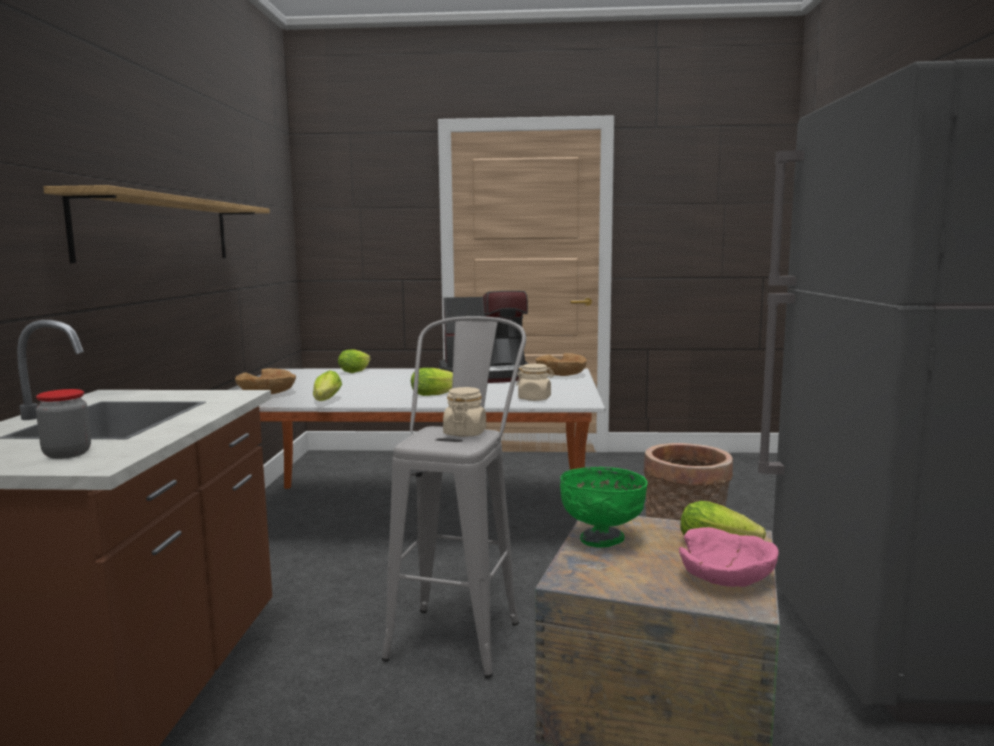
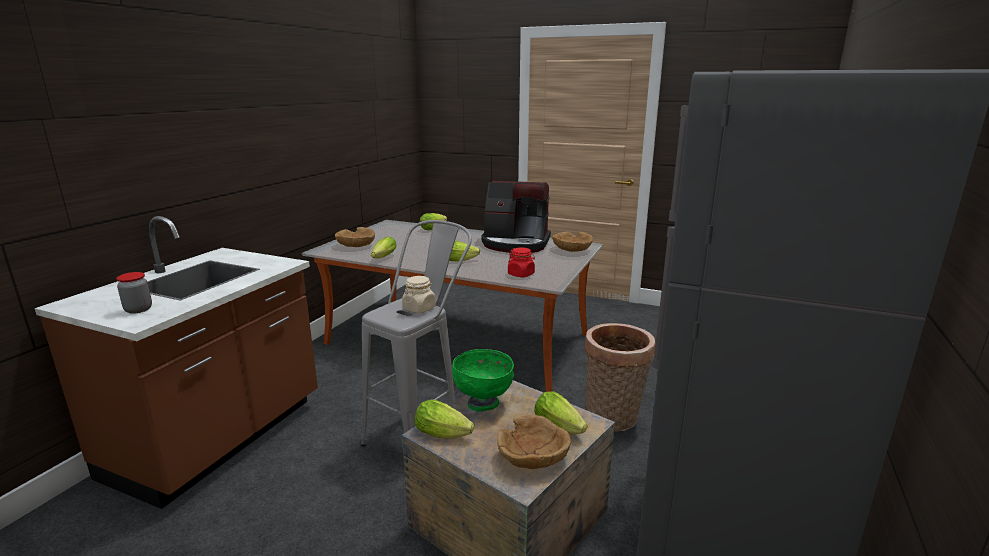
camera: 20 degrees right, 10 degrees up
shelf [43,185,270,263] -> none
beige jar [516,364,554,401] -> red jar [508,248,535,277]
pink bowl [679,527,779,587] -> brown bowl [497,415,571,469]
none -> lettuce [414,399,474,439]

